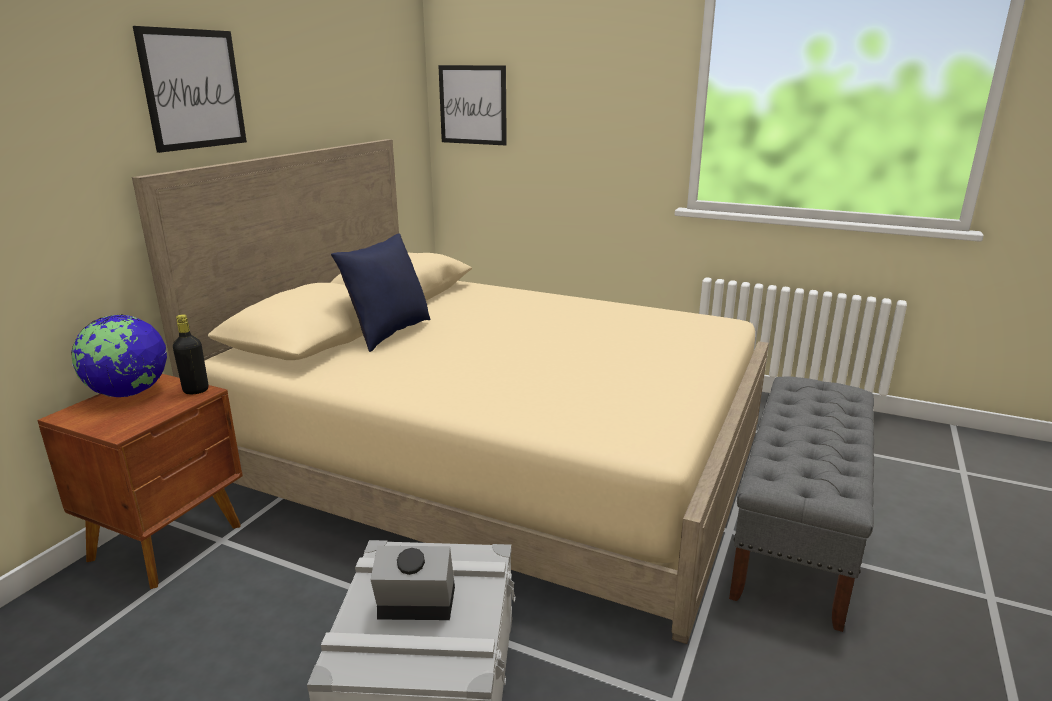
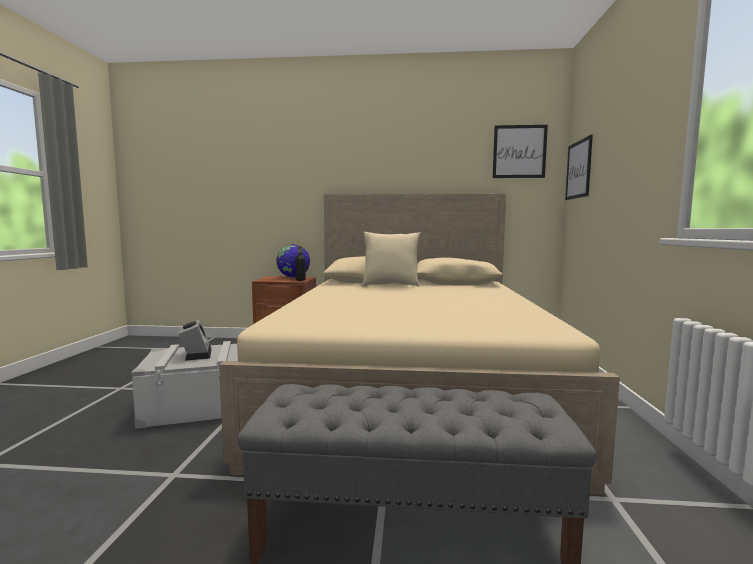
camera: 70 degrees right, 15 degrees down
picture [133,26,247,153] -> picture moved to [492,125,548,178]
blue pillow [331,234,431,352] -> beige pillow [362,232,421,287]

